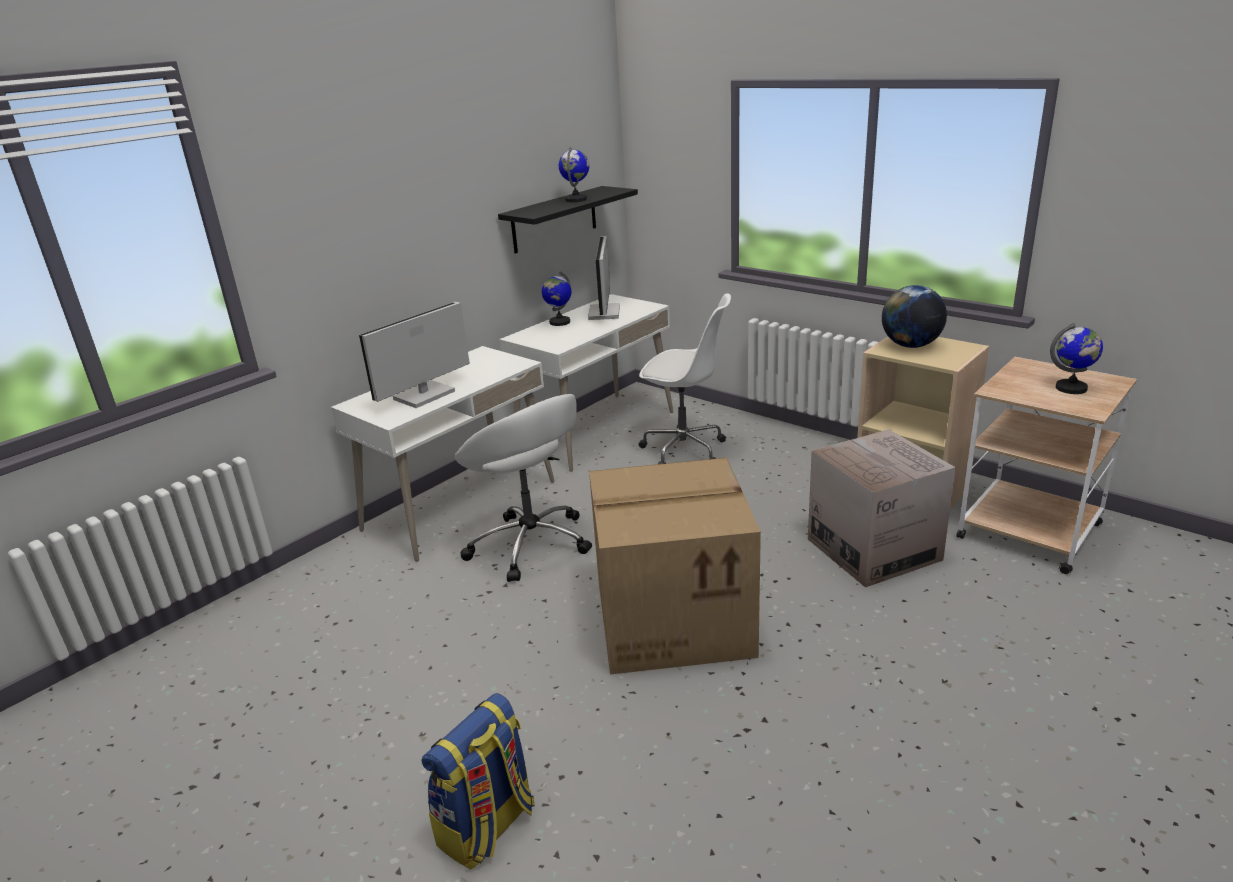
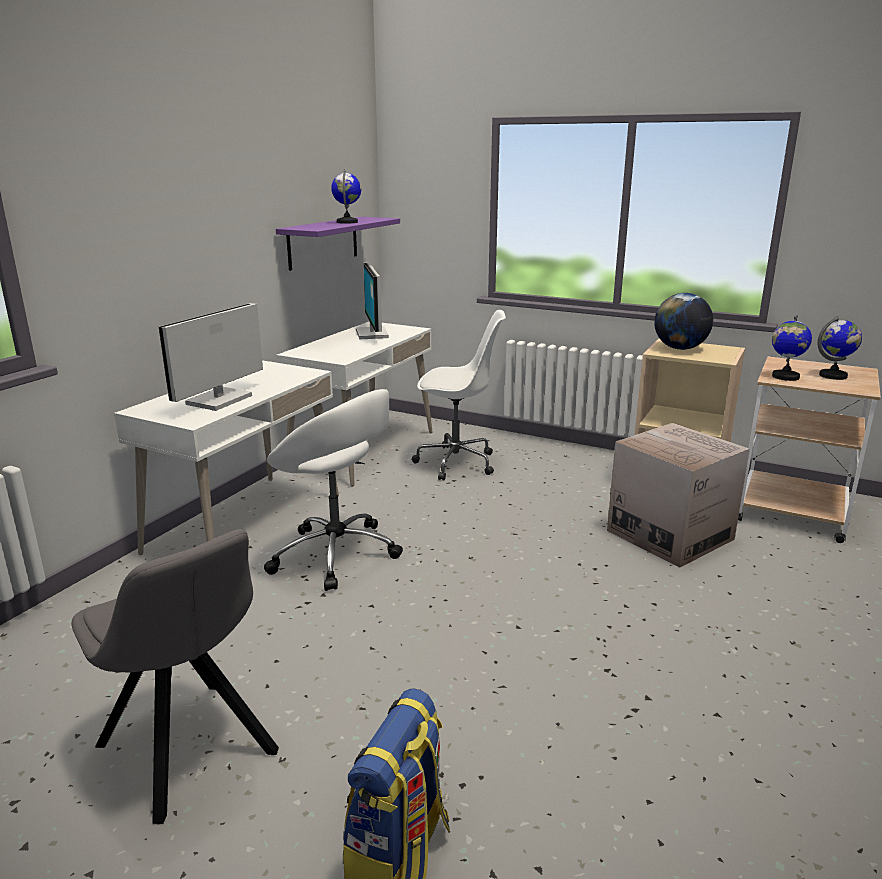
camera: 15 degrees left, 5 degrees down
black shelf [498,186,638,254] -> purple shelf [276,217,400,271]
globe [542,271,572,326] -> globe moved to [772,315,812,381]
cardboard box [589,458,761,675] -> none
none -> grey chair [71,529,279,824]

